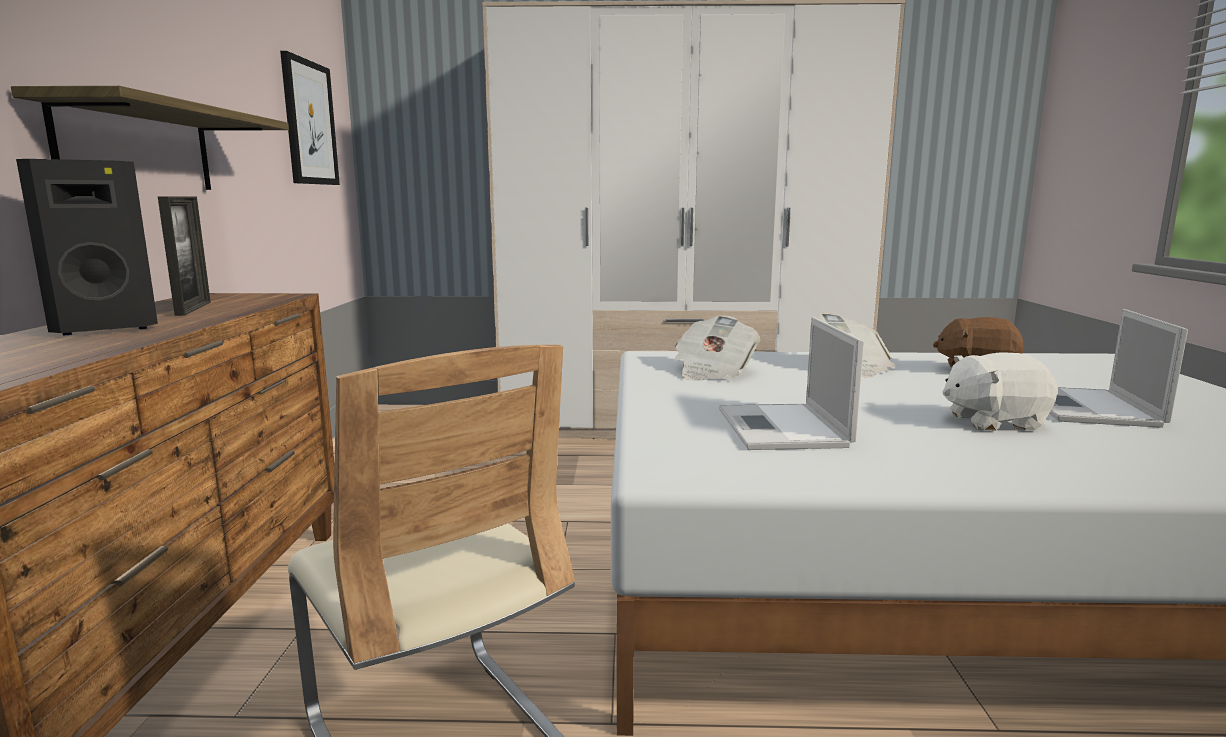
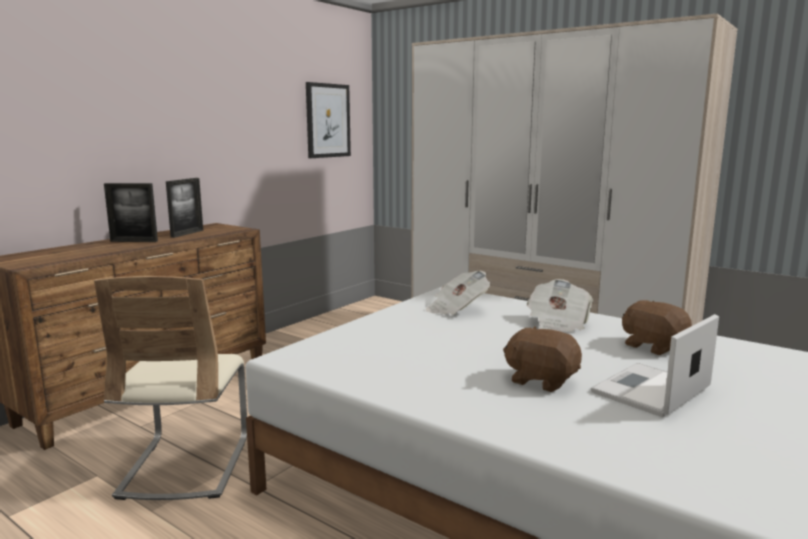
camera: 35 degrees right, 0 degrees up
shelf [11,86,289,190] -> none
black speaker [16,159,158,335] -> picture frame [104,183,158,242]
laptop [719,317,864,450] -> none
white plush toy [943,352,1058,430] -> brown plush toy [503,326,582,392]

